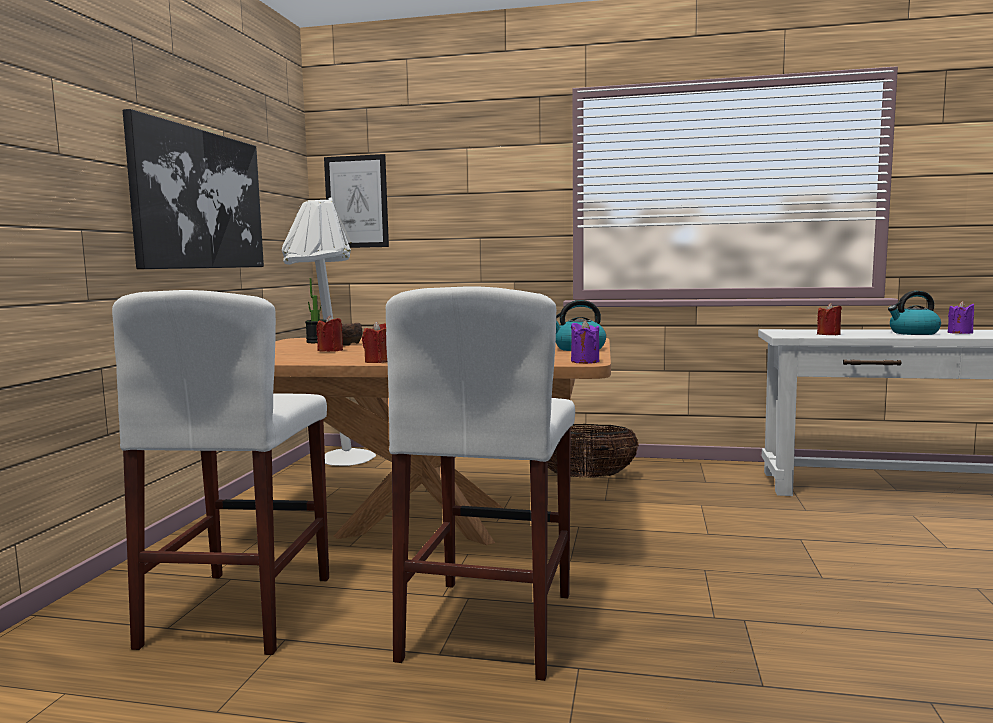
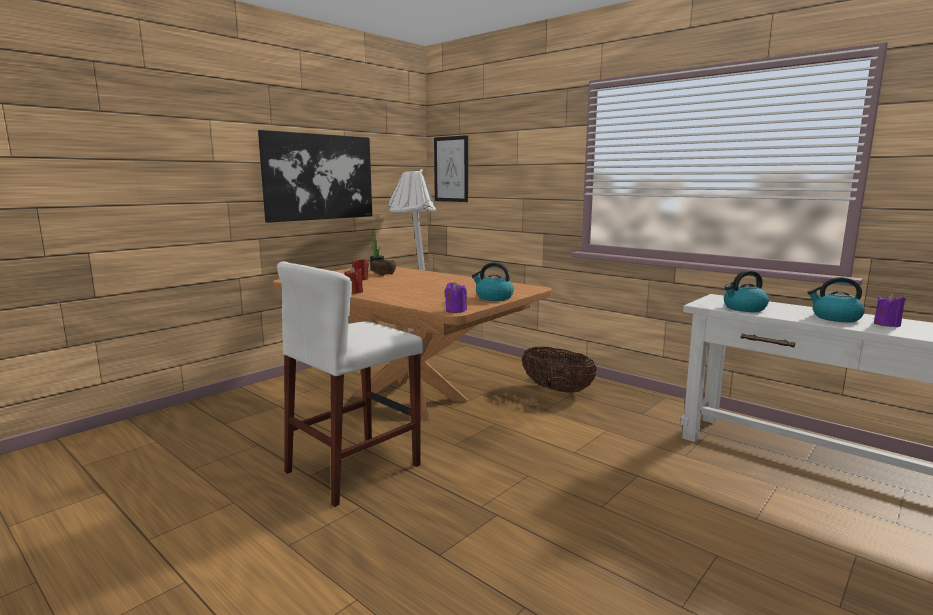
camera: 30 degrees right, 5 degrees up
white stool [112,290,329,655] -> none
red candle [817,303,842,335] -> kettle [724,270,769,312]

